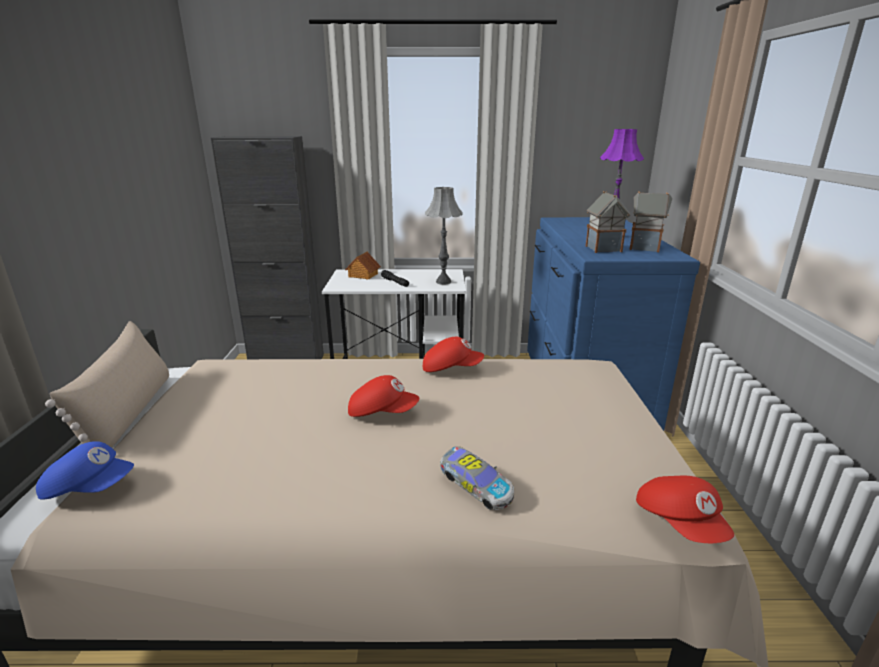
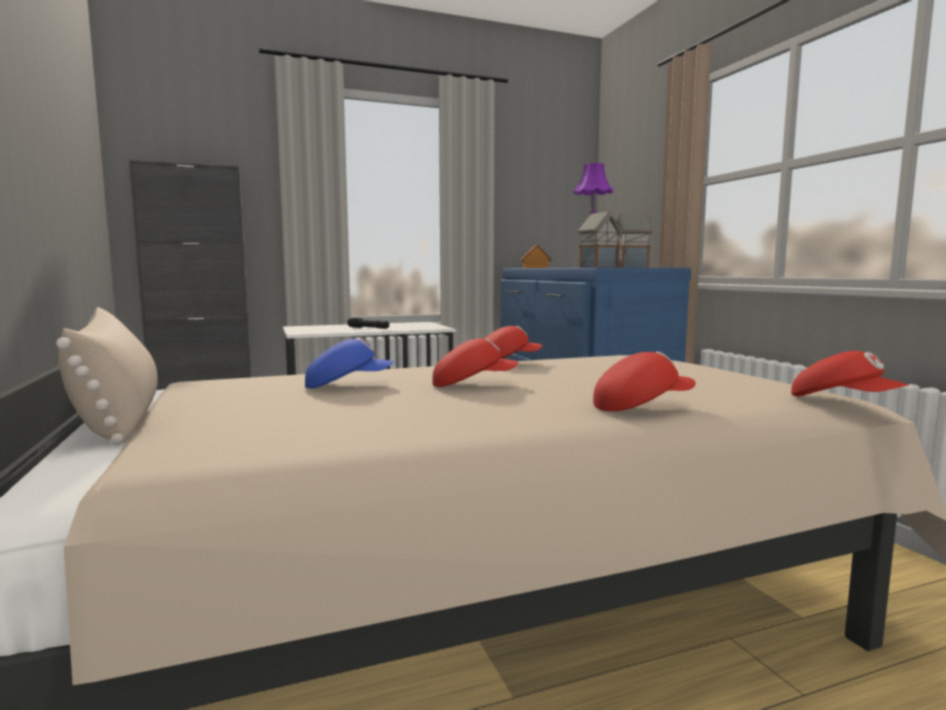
camera: 20 degrees left, 15 degrees down
blue cap [36,441,134,500] -> blue cap moved to [305,339,393,389]
toy house [345,251,381,279] -> toy house moved to [520,245,552,268]
grey table lamp [425,187,462,285] -> none
toy car [440,446,514,510] -> red cap [593,351,696,412]

